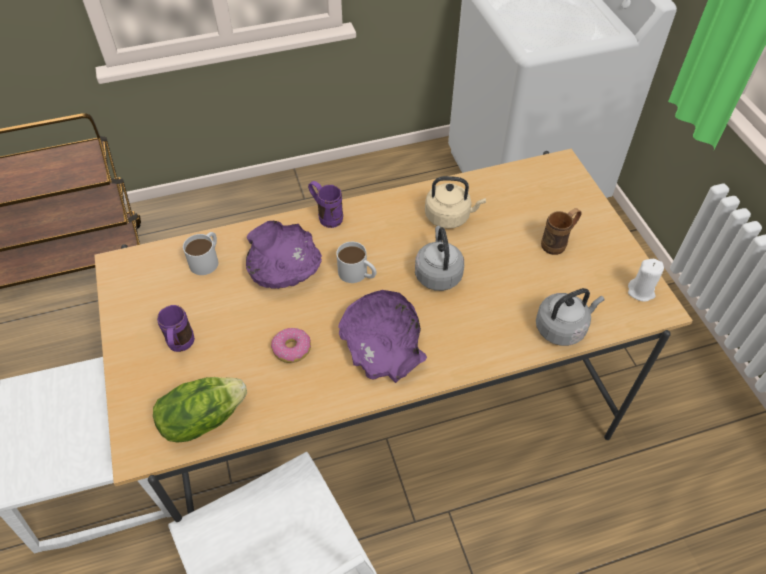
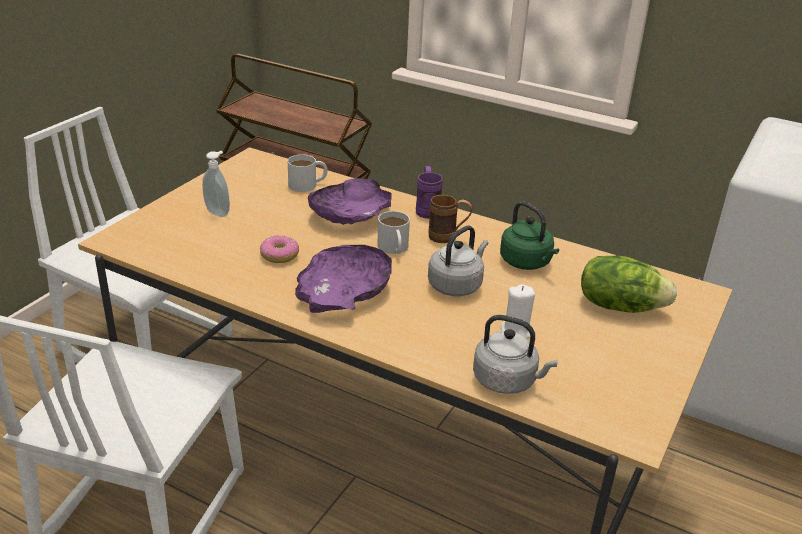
camera: 45 degrees right, 20 degrees down
lettuce [153,377,247,443] -> lettuce moved to [581,256,677,313]
purple mug [157,305,195,352] -> soap dispenser [202,151,230,217]
beige kettle [425,176,486,229] -> green kettle [500,201,559,270]
brown mug [541,208,582,255] -> brown mug moved to [428,195,473,243]
white candle [628,259,664,302] -> white candle moved to [501,284,535,339]

